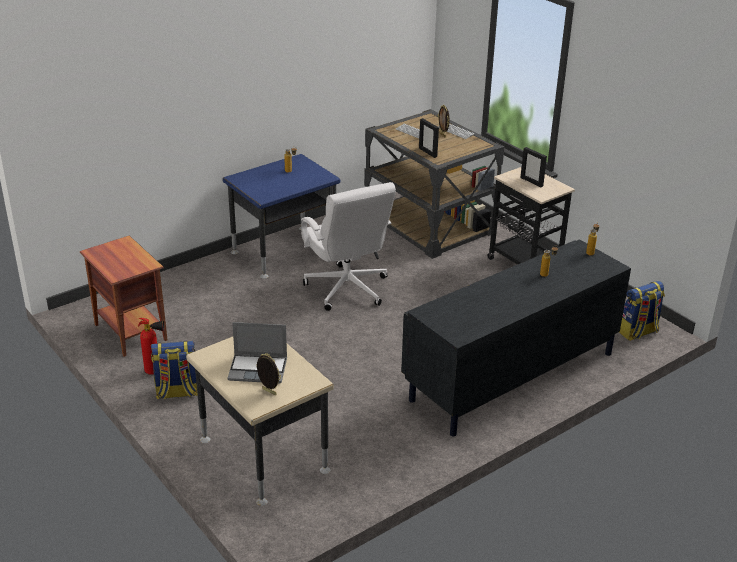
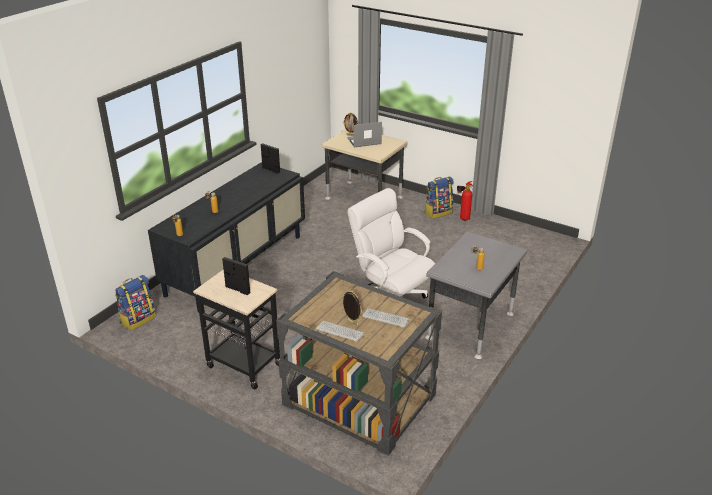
camera: 160 degrees right, 0 degrees up
nightstand [80,236,167,357] -> none
blue desk [223,154,340,279] -> grey desk [425,231,527,359]
picture frame [419,118,439,158] -> picture frame moved to [261,143,280,174]

